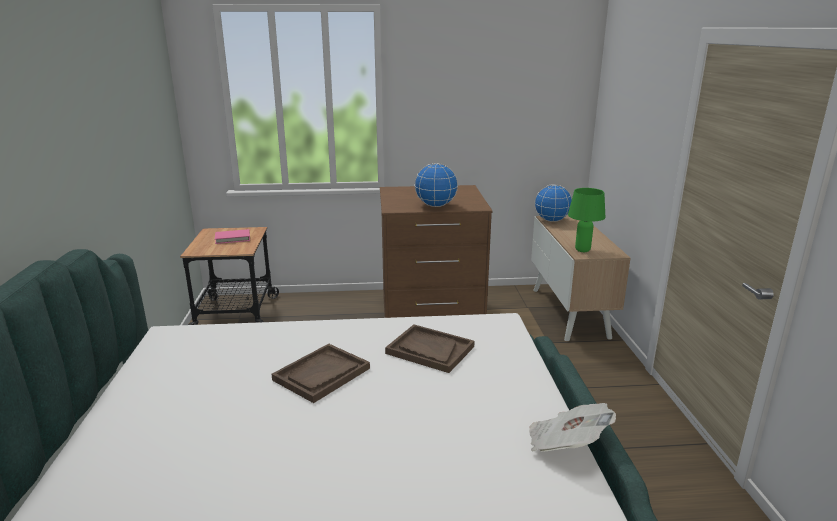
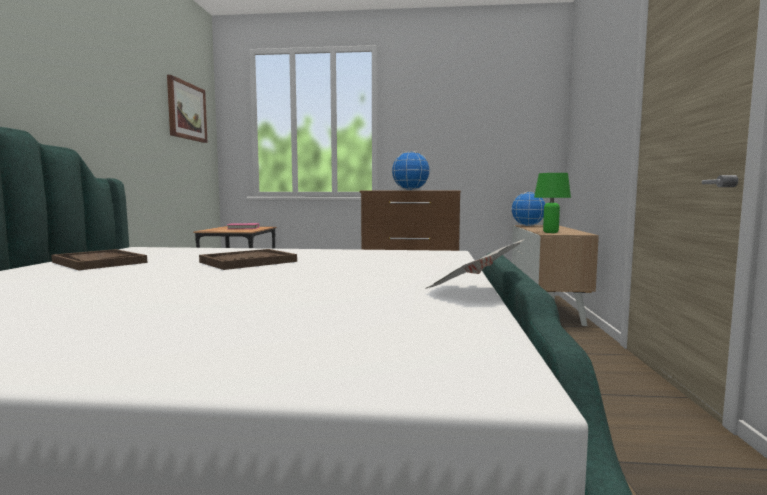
camera: 10 degrees right, 15 degrees down
brown tray [385,324,475,373] -> brown tray moved to [51,249,147,270]
none -> picture [167,75,208,143]

